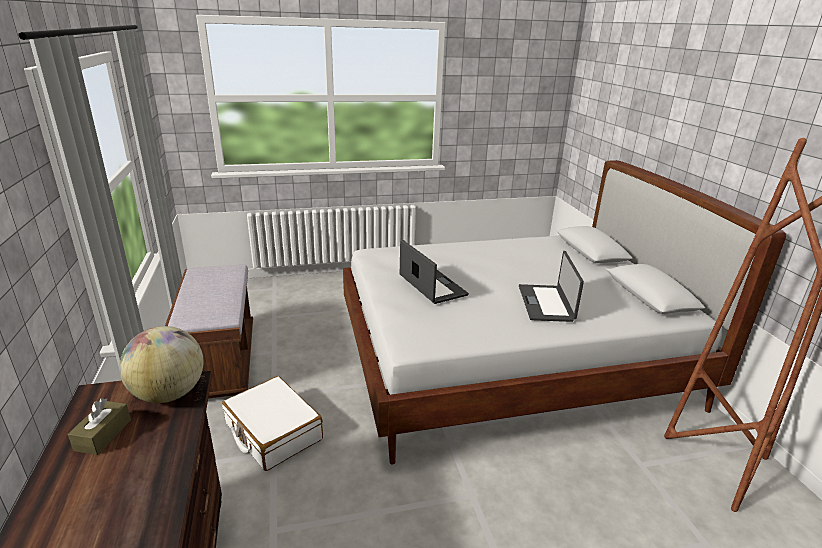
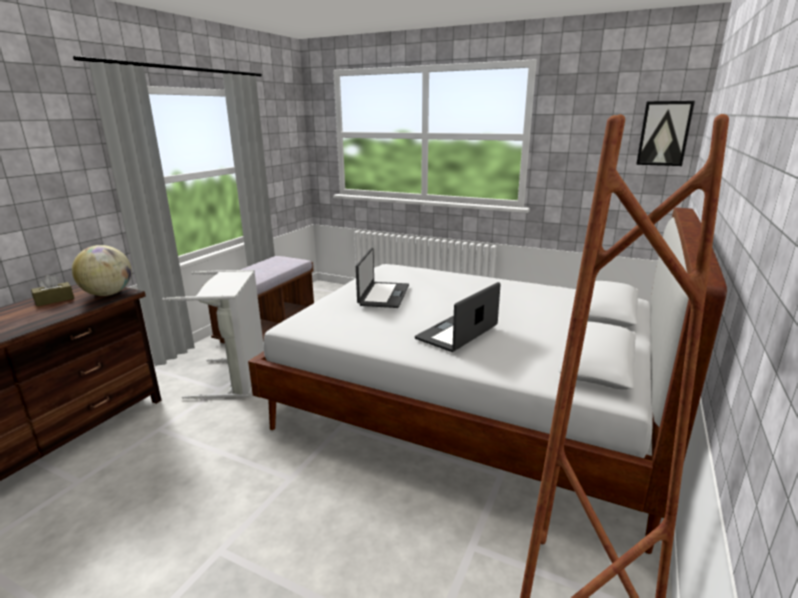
camera: 40 degrees right, 5 degrees down
white suitcase [222,376,323,471] -> grey laundry basket [162,270,264,399]
none -> picture [636,101,695,166]

